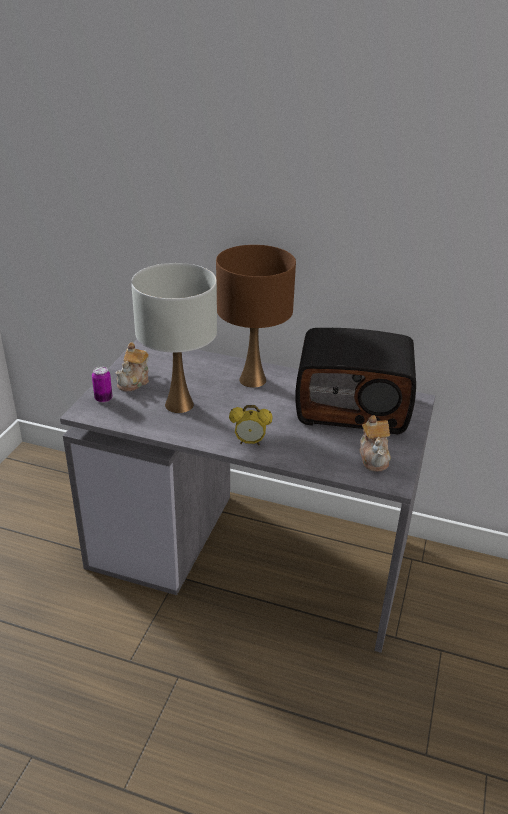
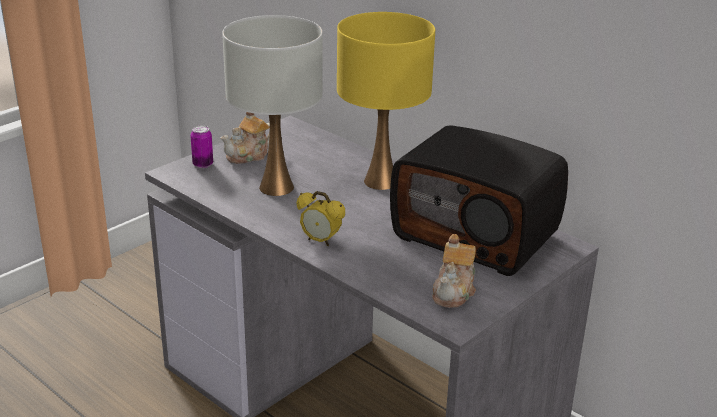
camera: 25 degrees right, 5 degrees down
brown table lamp [216,245,296,388] -> yellow table lamp [337,12,435,190]

